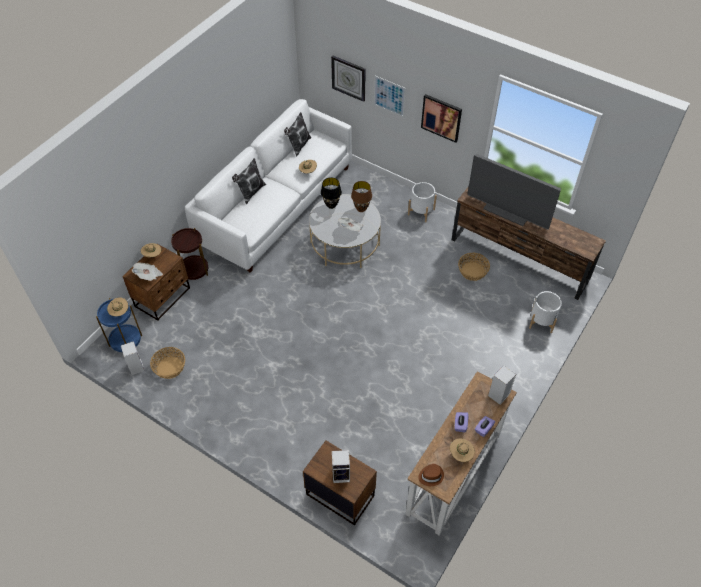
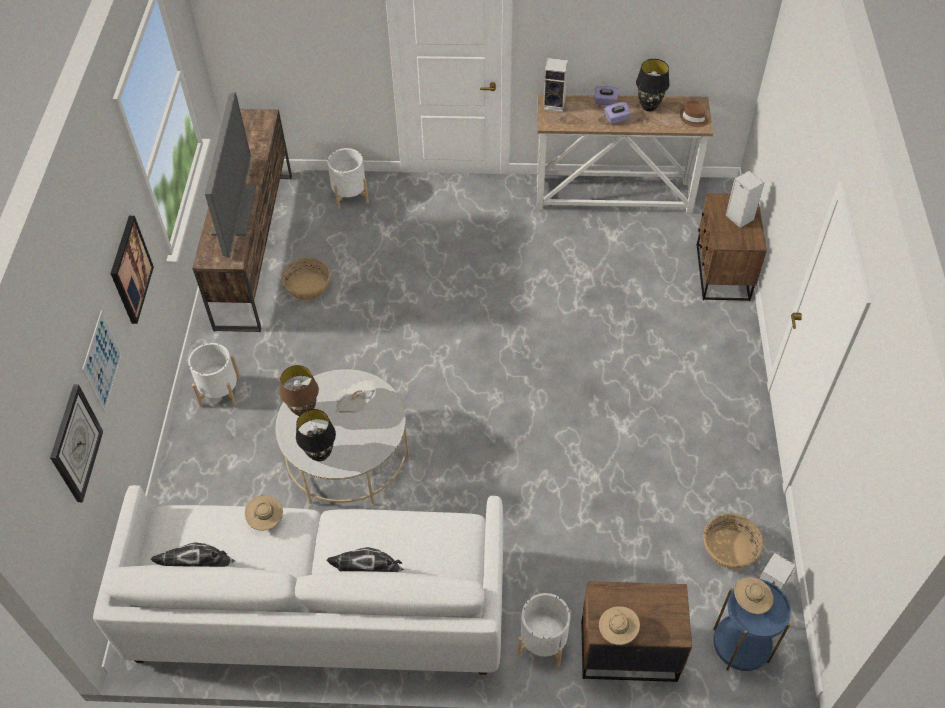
camera: 120 degrees left, 0 degrees up
newspaper [132,262,163,281] -> none
brown side table [171,228,208,282] -> white planter [518,593,571,667]
beige hat [450,438,475,462] -> black table lamp [636,59,670,111]

